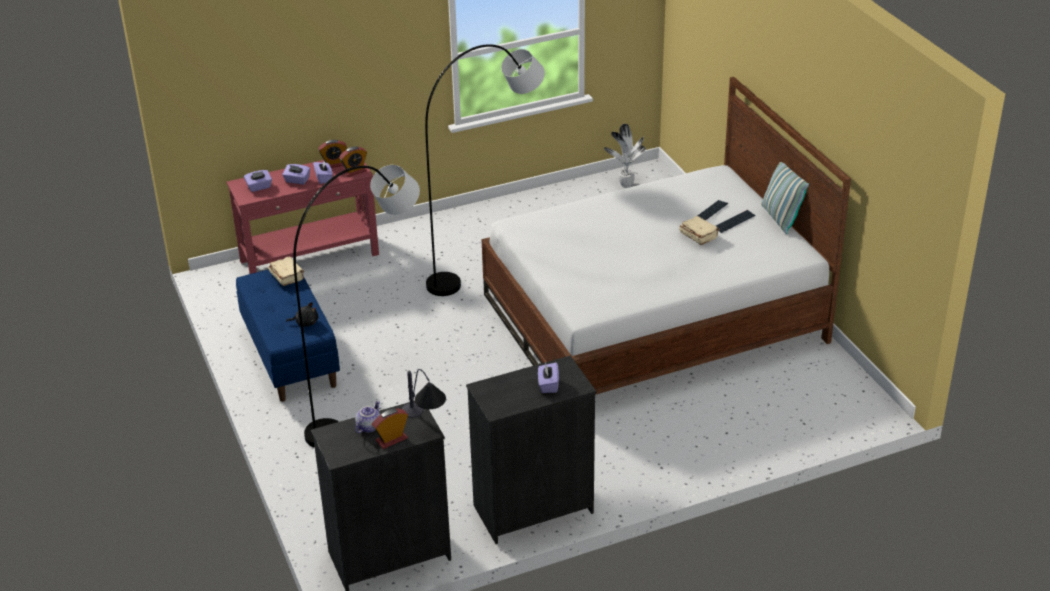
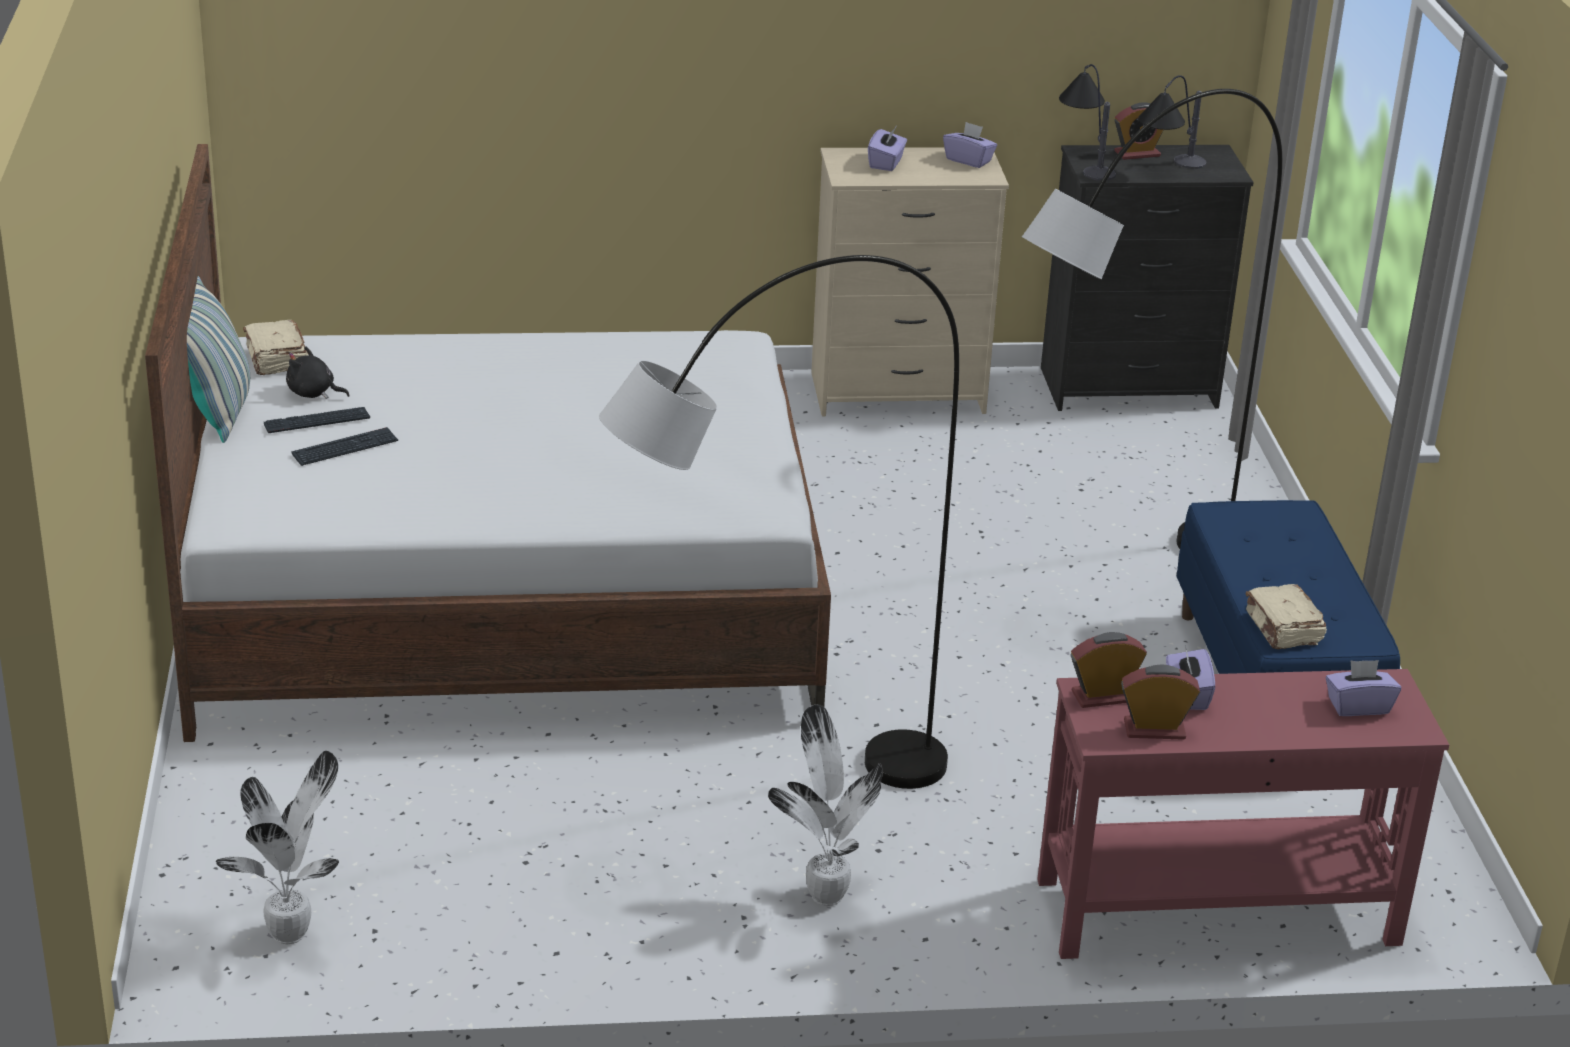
camera: 165 degrees left, 5 degrees down
purple tissue box [282,164,310,184] -> purple tissue box moved to [943,122,997,168]
black plush toy [286,302,318,327] -> black plush toy moved to [286,346,350,399]
teapot [355,401,380,433] -> table lamp [1138,75,1206,169]
black dresser [466,356,596,544] -> beige dresser [811,147,1009,416]
beige book [679,216,720,245] -> beige book moved to [243,320,308,375]
none -> potted plant [768,704,883,906]

